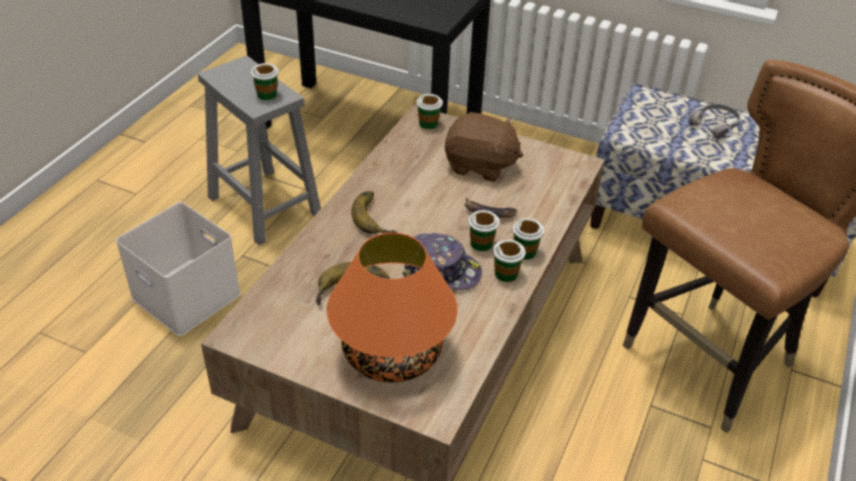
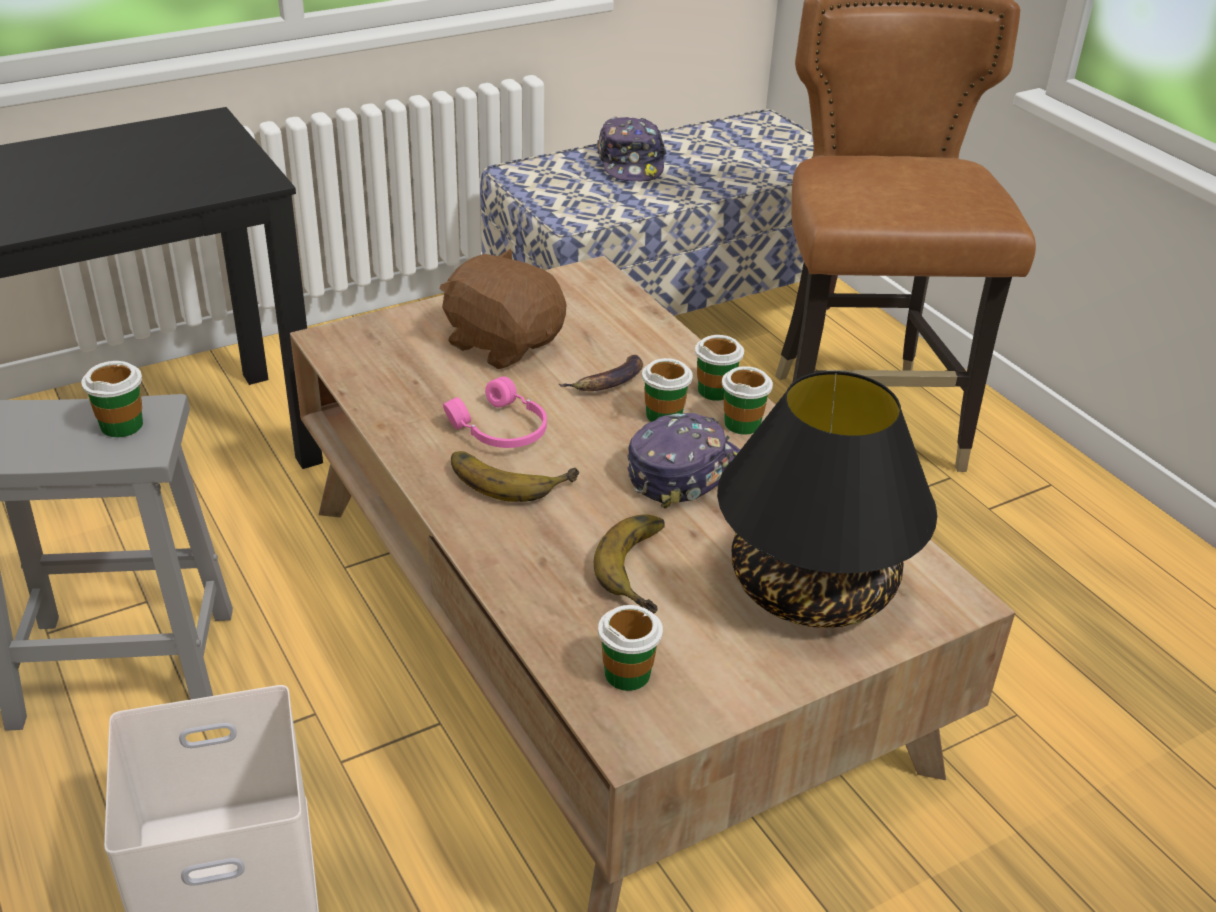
camera: 55 degrees left, 5 degrees down
orange table lamp [326,233,457,383] -> black table lamp [717,371,937,628]
cup [416,94,443,129] -> cup moved to [598,605,663,691]
brown plush toy [445,112,523,182] -> brown plush toy turned 105 degrees counterclockwise [439,248,566,369]
grey headphones [689,104,741,139] -> cap [597,116,667,182]
none -> pink headphones [443,376,547,448]

